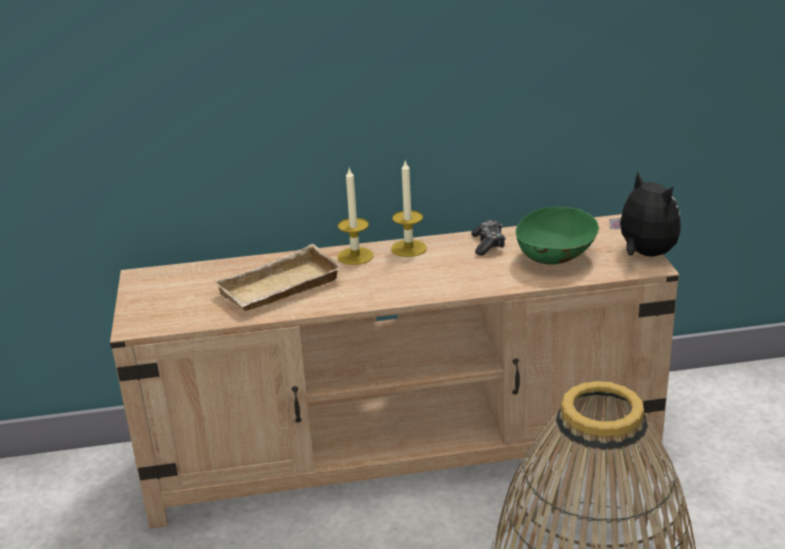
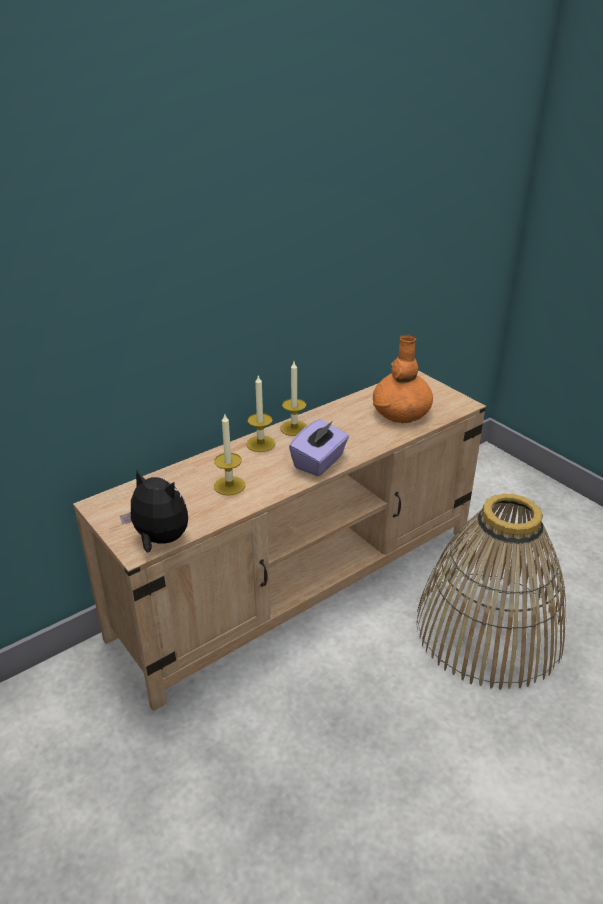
camera: 30 degrees left, 5 degrees up
beige tray [213,244,344,311] -> candle [214,414,245,496]
game controller [471,220,506,256] -> none
green bowl [516,207,599,265] -> orange vase [373,335,433,424]
plush toy [609,172,681,256] -> plush toy moved to [120,470,188,553]
none -> purple tissue box [289,419,349,476]

